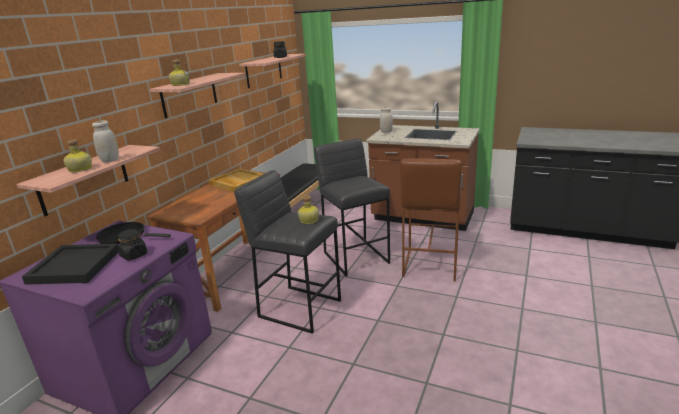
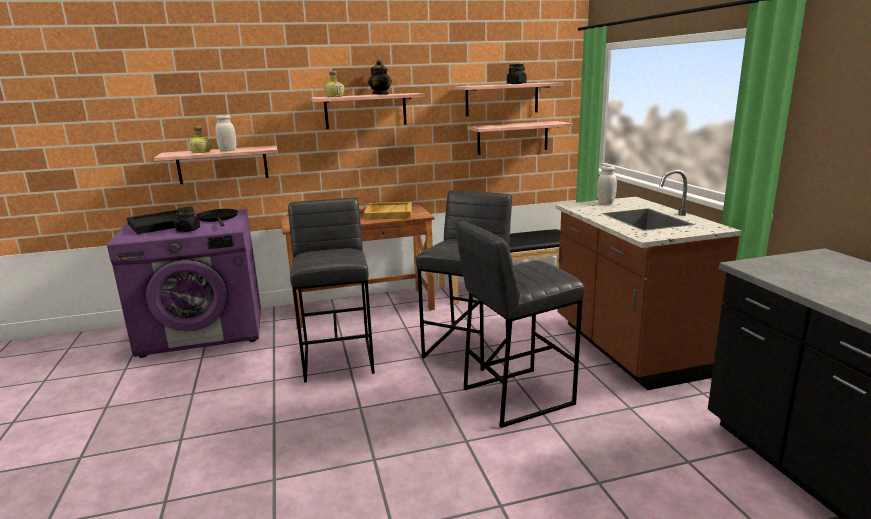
camera: 50 degrees right, 5 degrees down
bottle [298,196,319,224] -> none
brown stool [400,159,462,281] -> grey stool [455,221,585,428]
none -> teapot [368,60,392,94]
none -> shelf [467,121,573,155]

